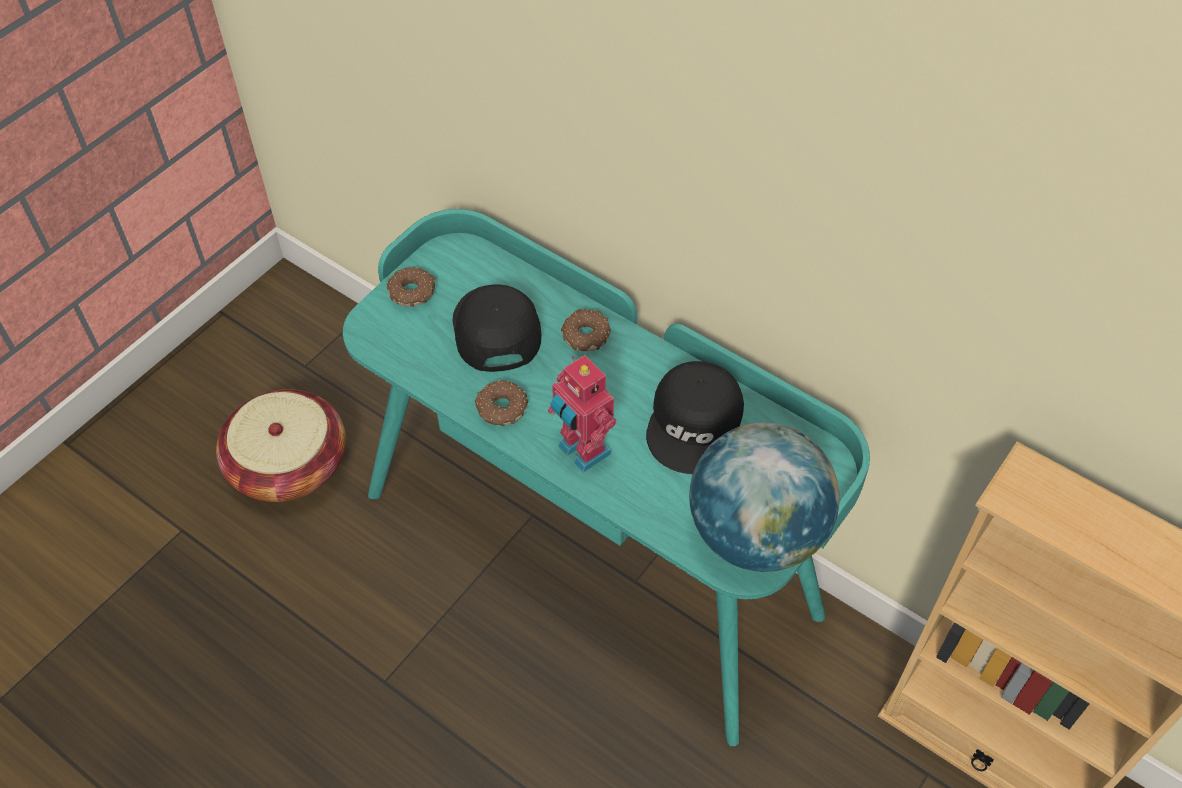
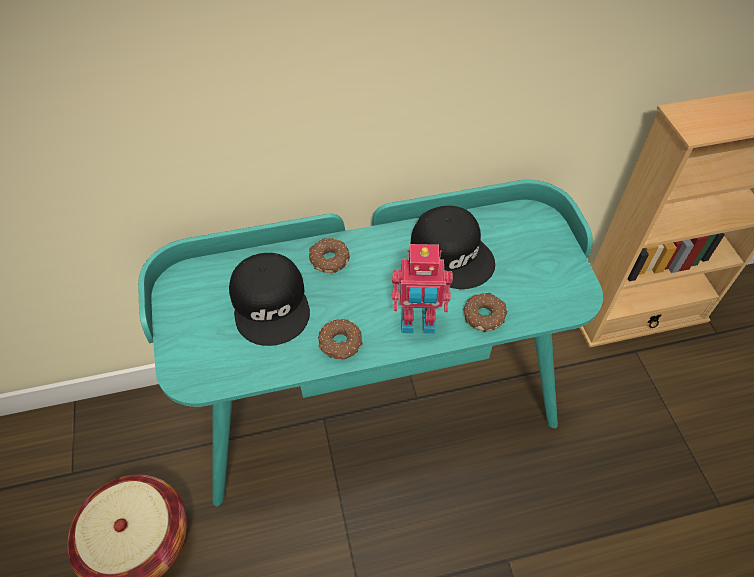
camera: 50 degrees left, 0 degrees up
donut [387,267,436,307] -> donut moved to [463,293,508,332]
black cap [453,284,541,372] -> black cap turned 135 degrees counterclockwise [229,253,310,346]
globe [689,423,840,572] -> none

